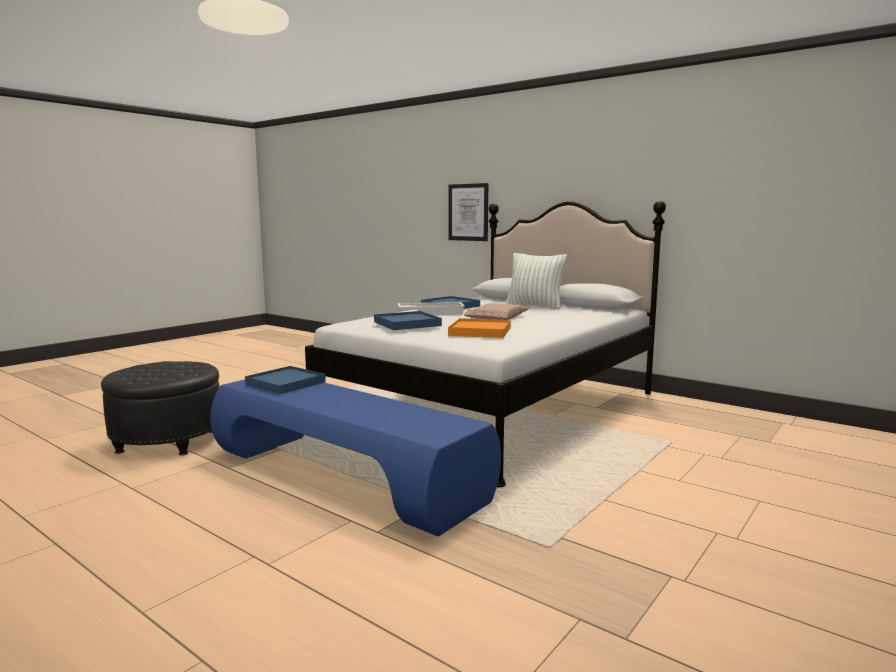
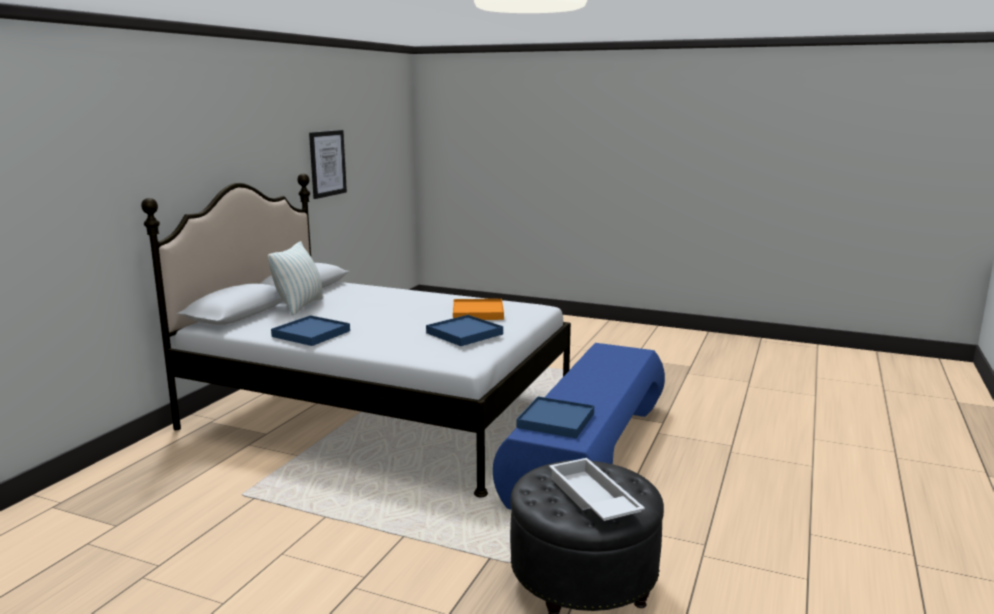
camera: 105 degrees left, 5 degrees up
white tray [397,302,465,315] -> white tray moved to [549,458,645,521]
picture [449,183,488,241] -> picture moved to [309,130,347,199]
beige pillow [464,303,529,320] -> none

